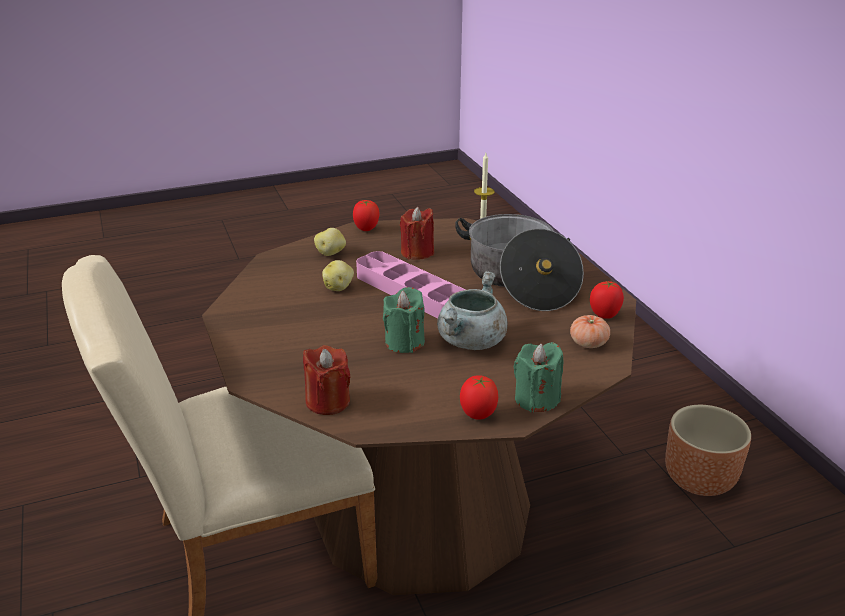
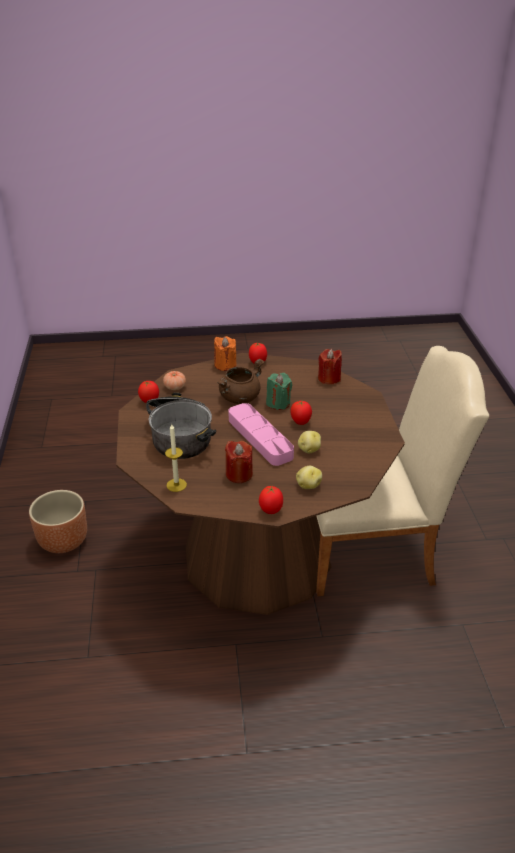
camera: 165 degrees left, 5 degrees up
grey cooking pot [437,271,507,350] -> brown cooking pot [217,358,264,404]
green candle [514,342,563,413] -> orange candle [214,336,236,371]
none -> tomato [290,401,312,425]

